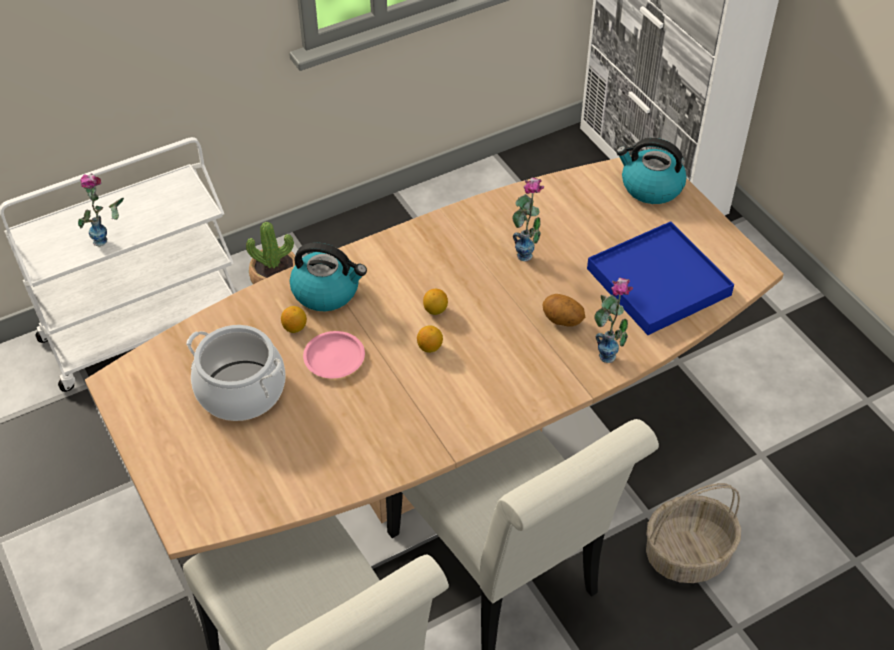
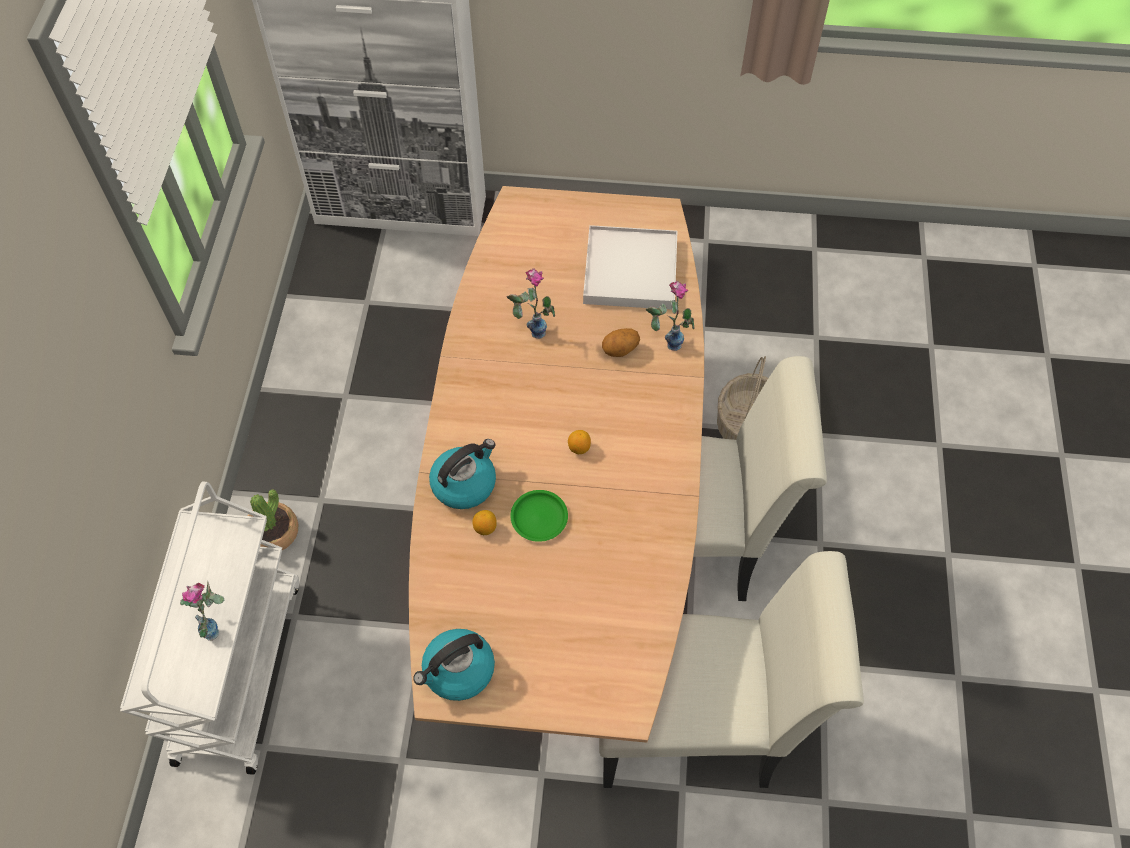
camera: 55 degrees left, 10 degrees up
cooking pot [186,325,285,421] -> none
pink plate [303,331,365,378] -> green plate [510,490,568,542]
lemon [423,289,448,315] -> none
blue tray [587,221,734,335] -> white tray [583,225,677,310]
kettle [616,138,687,204] -> kettle moved to [413,629,495,701]

